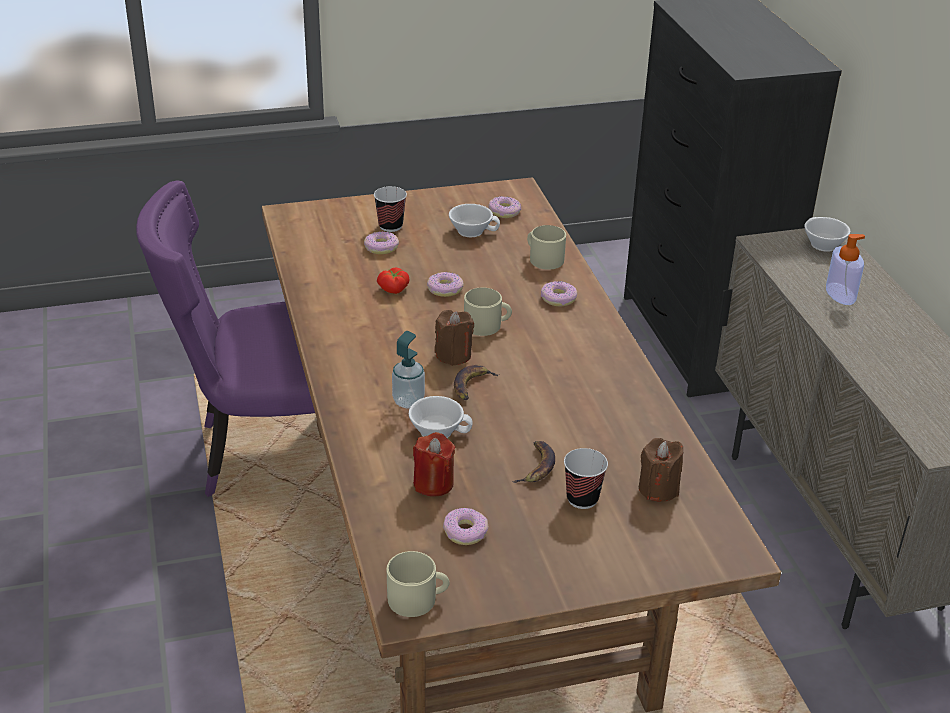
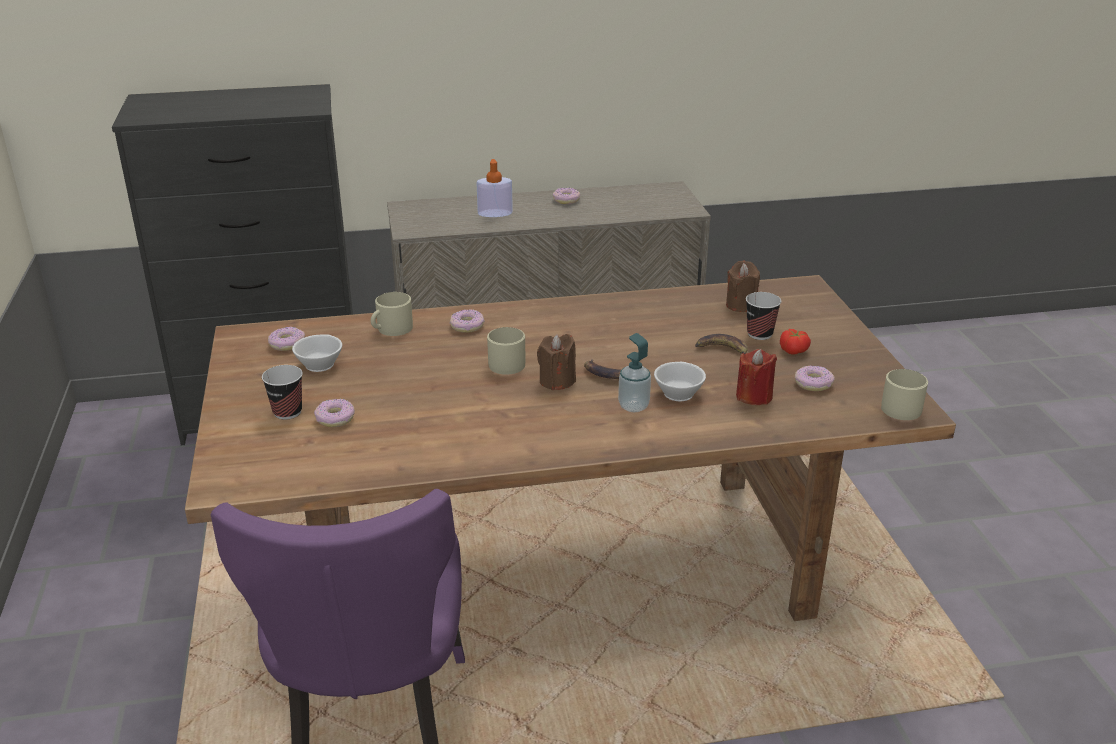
camera: 85 degrees left, 5 degrees down
tomato [377,267,409,294] -> tomato moved to [780,329,811,355]
donut [427,272,464,297] -> donut moved to [553,188,580,204]
white cup [805,217,850,252] -> none

